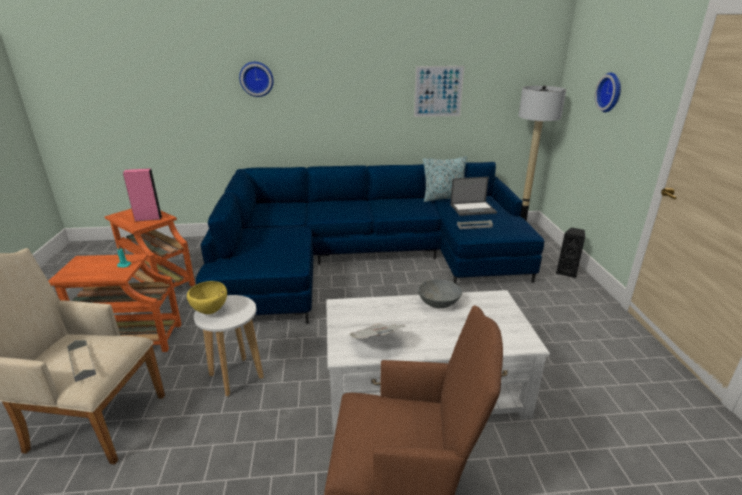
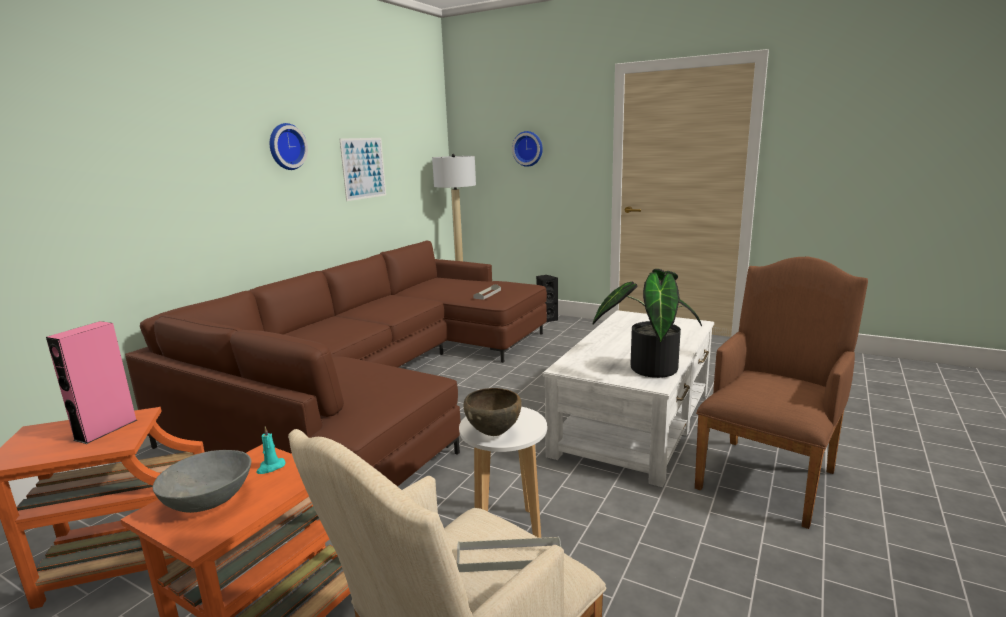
camera: 55 degrees left, 10 degrees down
yellow bowl [187,281,227,314] -> brown bowl [463,388,522,436]
blue sofa [196,162,544,324] -> brown sofa [125,240,547,487]
wall clock [239,62,274,97] -> wall clock moved to [270,123,308,170]
newspaper [349,323,406,339] -> potted plant [593,269,702,378]
grey bowl [418,279,462,308] -> grey bowl moved to [152,450,251,513]
pillow [423,156,467,202] -> none
laptop [450,177,497,216] -> none

